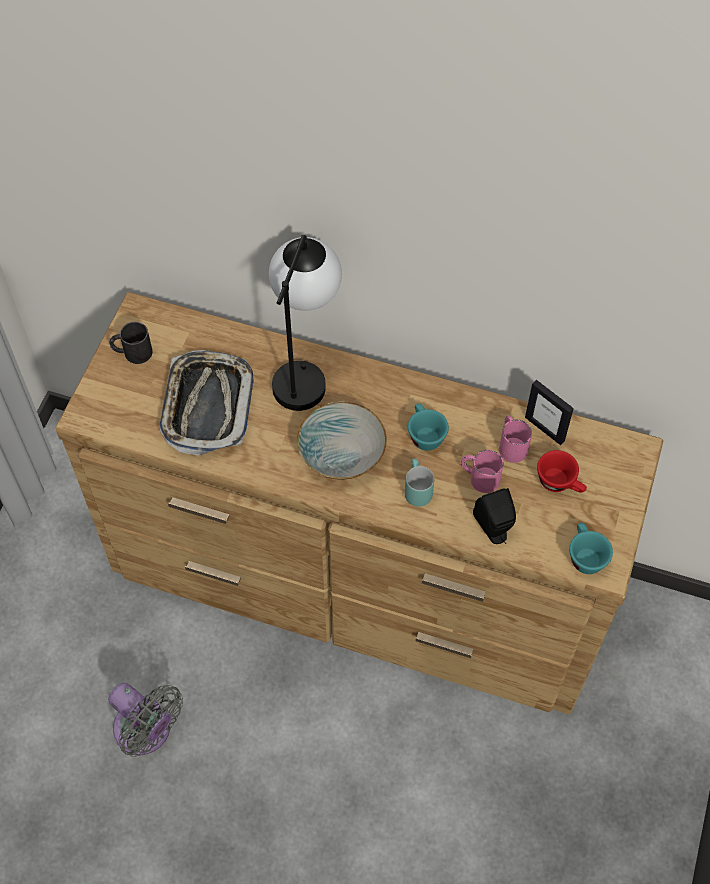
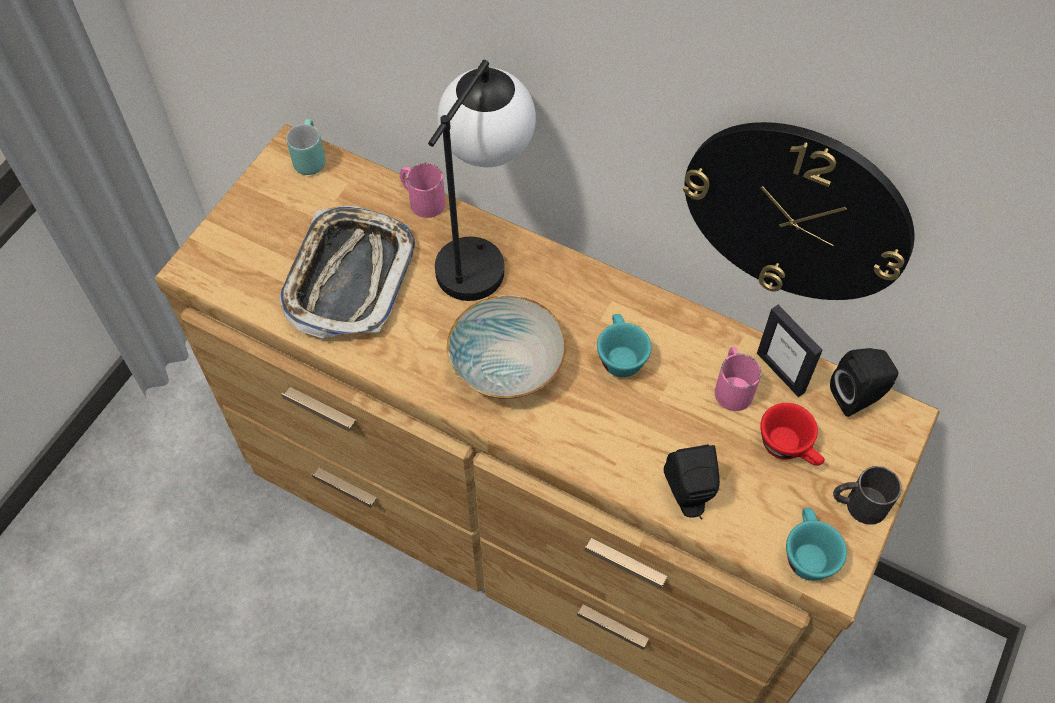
camera: 10 degrees right, 0 degrees up
grey fan [108,683,183,757] -> none
black mug [109,322,153,364] -> black mug moved to [833,466,902,525]
turquoise mug [405,459,434,507] -> turquoise mug moved to [286,119,325,175]
pink mug [461,450,504,493] -> pink mug moved to [400,163,445,218]
none -> wall clock [683,122,914,300]
none -> black speaker [830,348,898,417]

